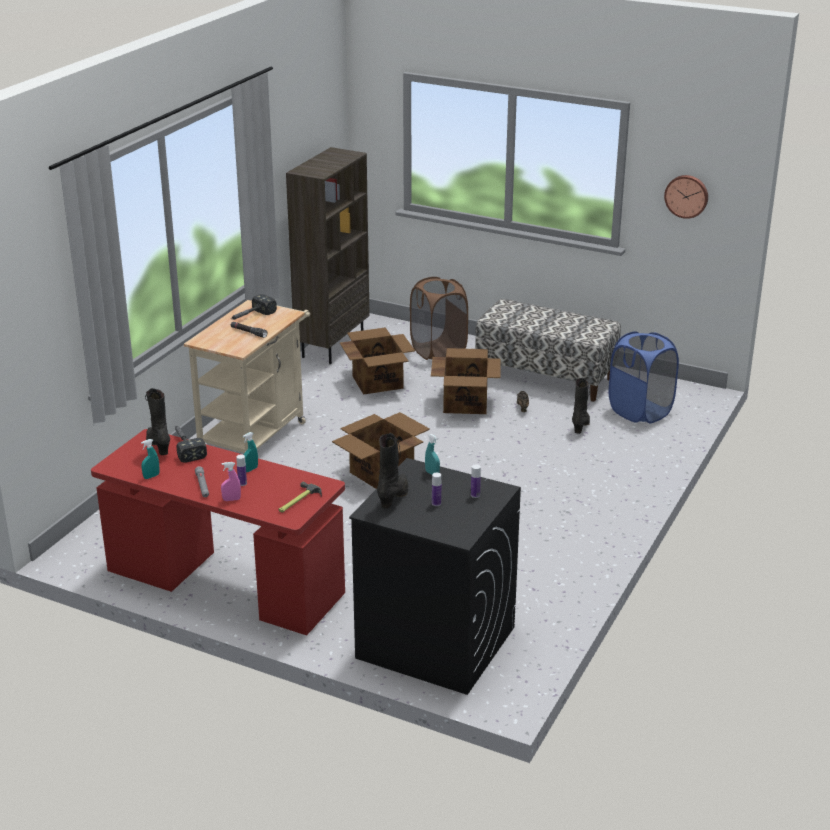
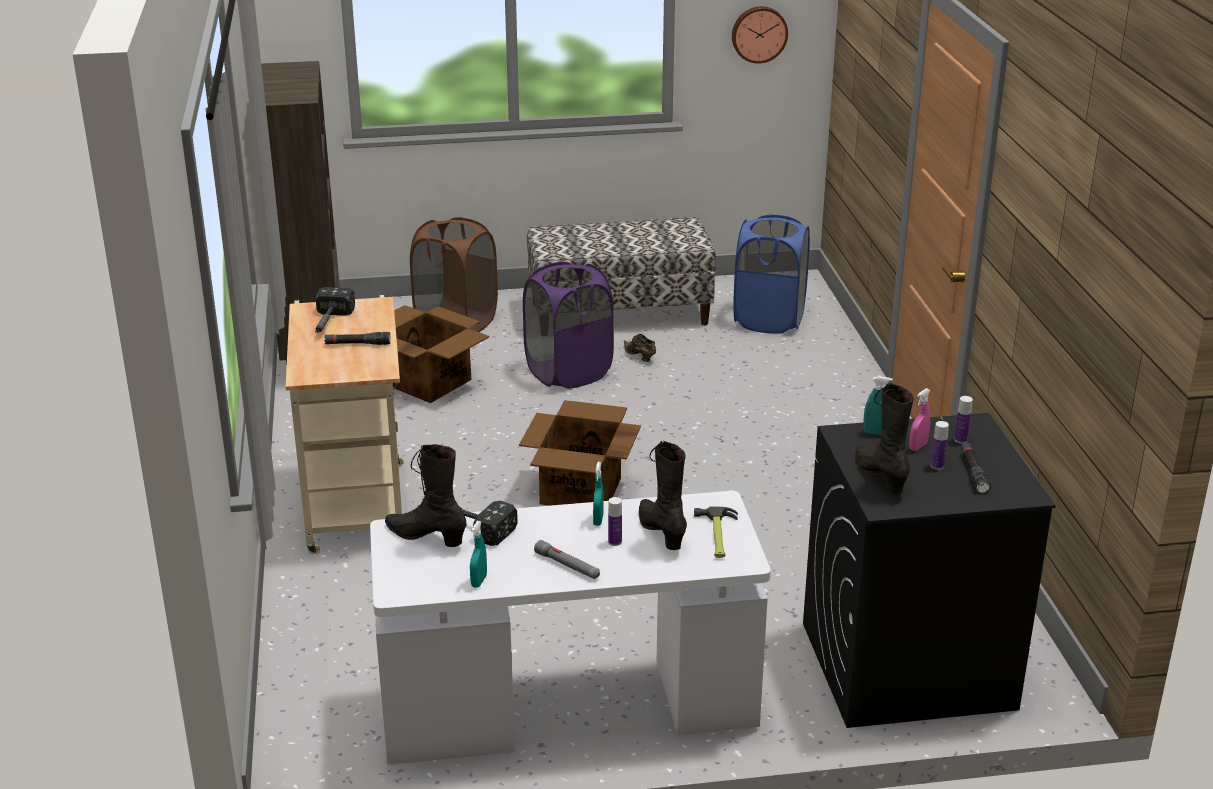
camera: 35 degrees left, 0 degrees up
red desk [91,429,345,635] -> white desk [370,491,771,765]
pink spray bottle [221,462,241,501] -> pink spray bottle moved to [909,388,931,451]
cardboard box [431,348,501,414] -> purple laundry basket [523,261,614,389]
black boot [572,377,590,434] -> black boot moved to [639,440,687,550]
none -> black flashlight [960,442,990,493]

